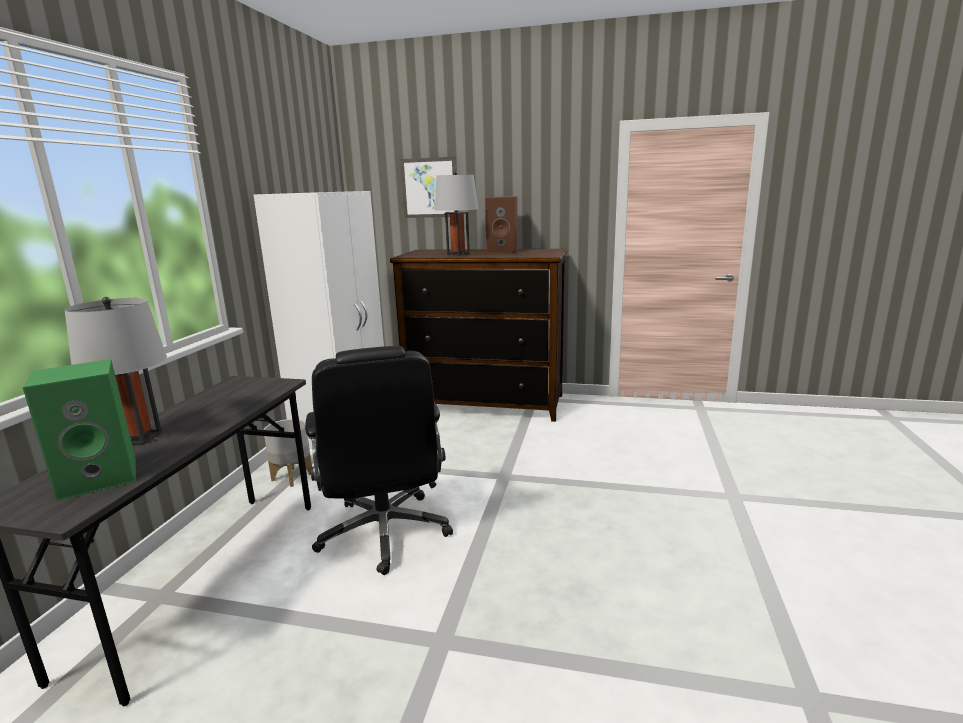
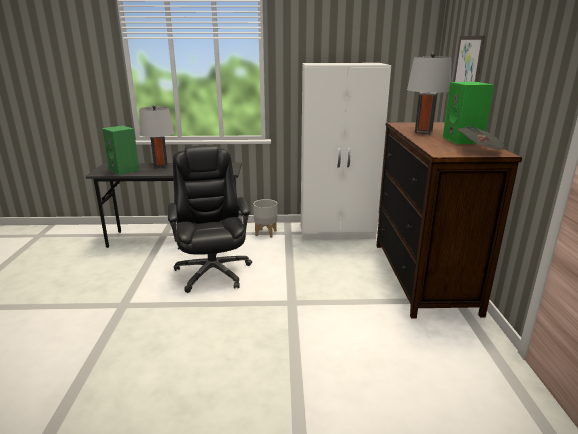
camera: 75 degrees right, 5 degrees up
black office chair [305,346,453,575] -> black office chair turned 105 degrees clockwise [168,145,252,293]
brown speaker [485,196,518,253] -> green speaker [443,82,494,144]
none -> newspaper [458,127,505,150]

